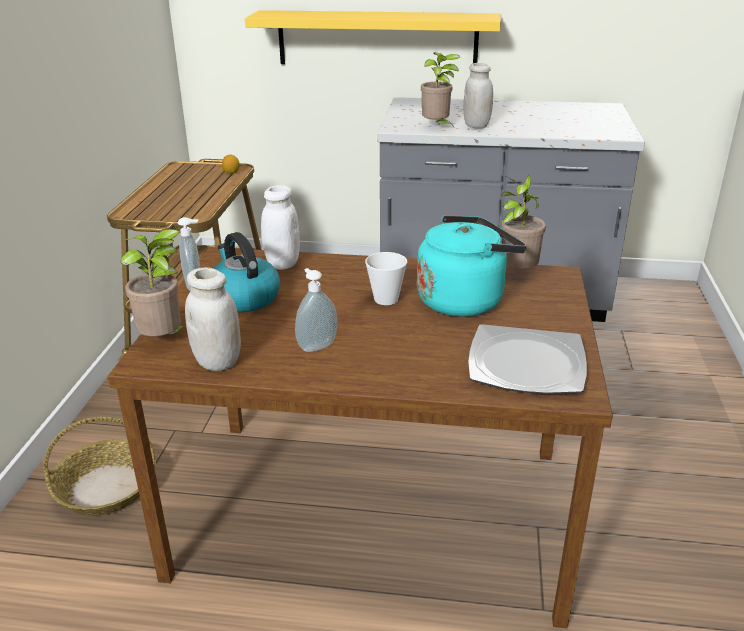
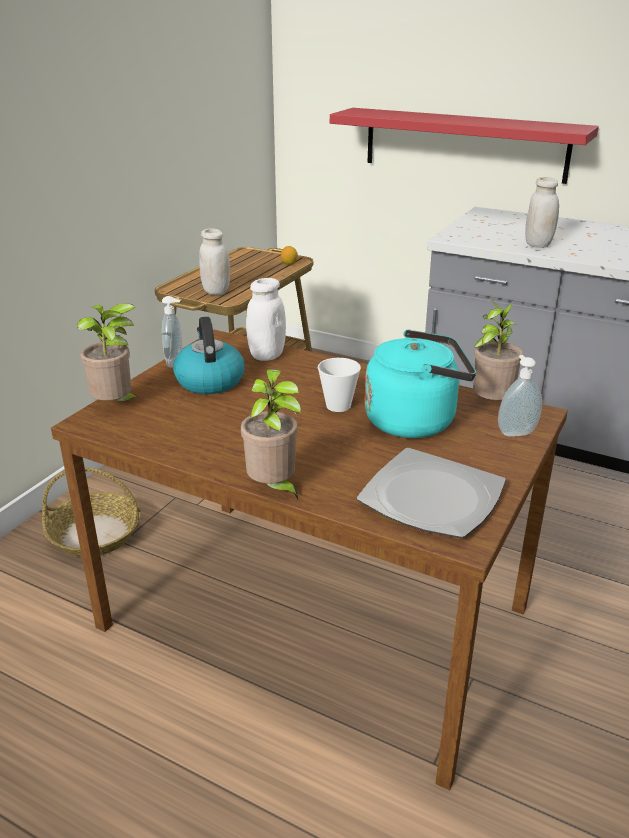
camera: 20 degrees right, 0 degrees up
white jar [185,267,241,371] -> white jar moved to [199,228,230,295]
yellow shelf [245,10,501,64] -> red shelf [330,108,599,184]
soap dispenser [295,268,337,352] -> soap dispenser moved to [498,355,542,436]
potted plant [421,52,460,127] -> potted plant moved to [241,369,301,500]

